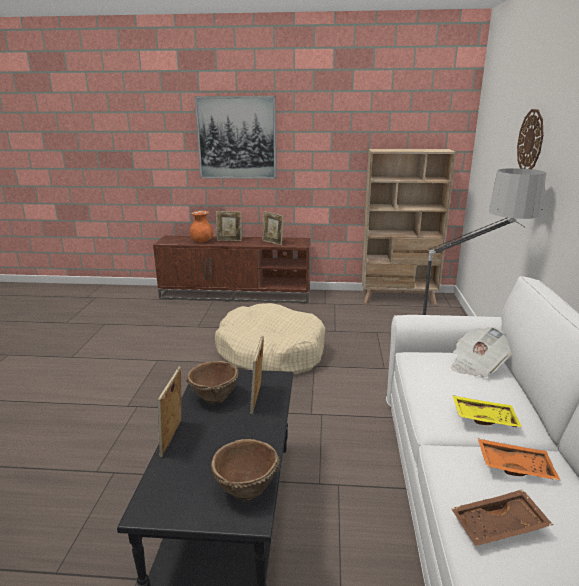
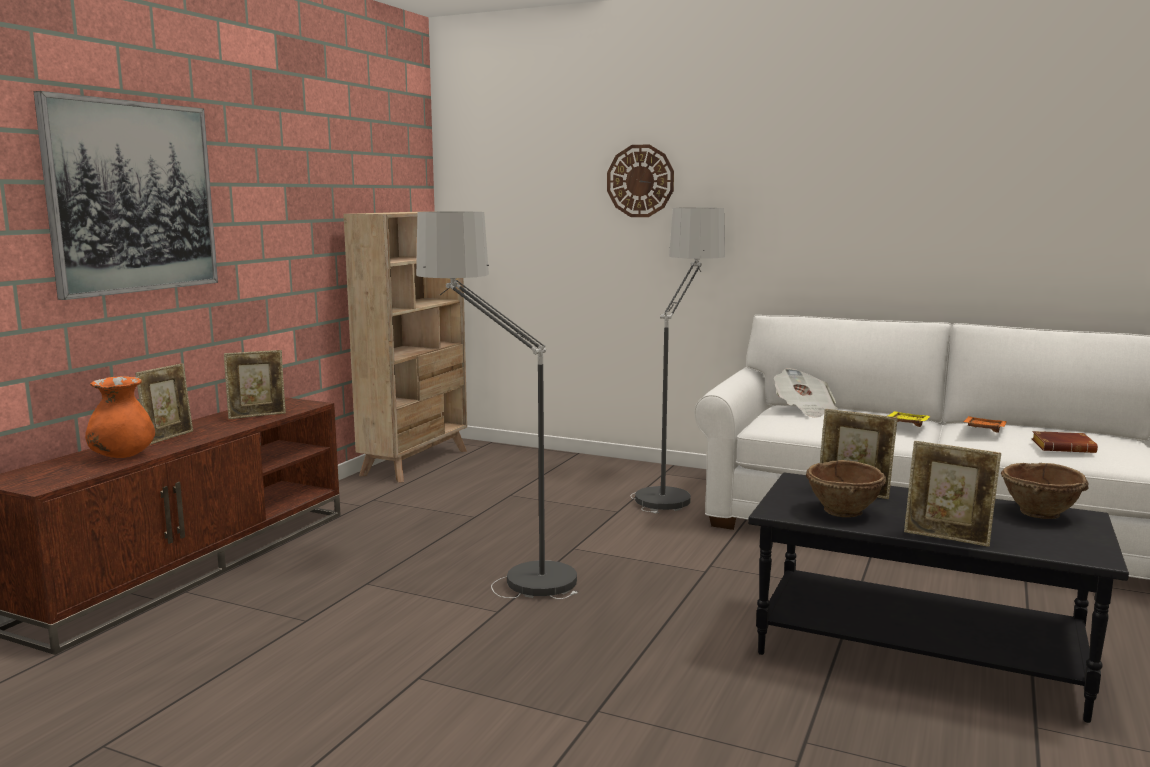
camera: 70 degrees left, 10 degrees down
beige dog bed [215,303,325,375] -> floor lamp [416,212,578,599]
brown tray [451,489,553,546] -> brown book [1032,431,1098,453]

